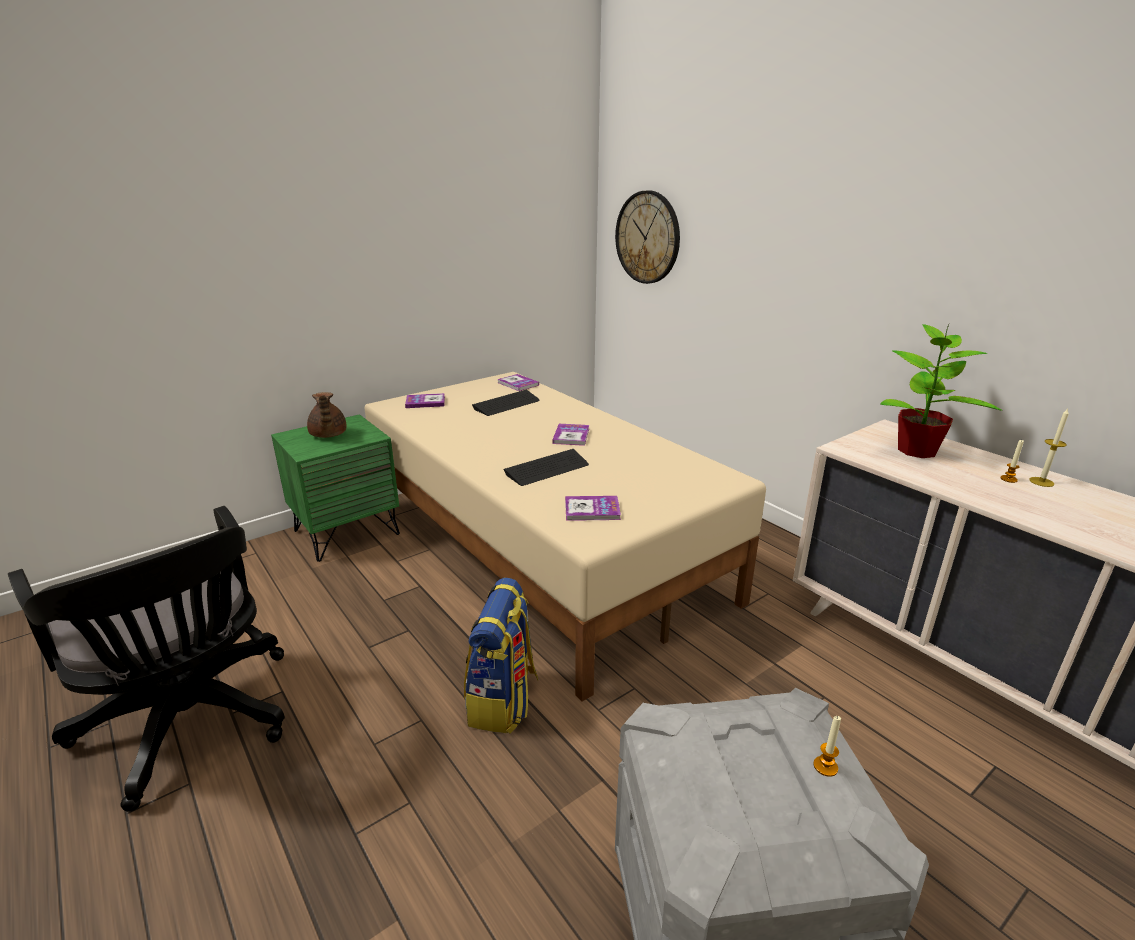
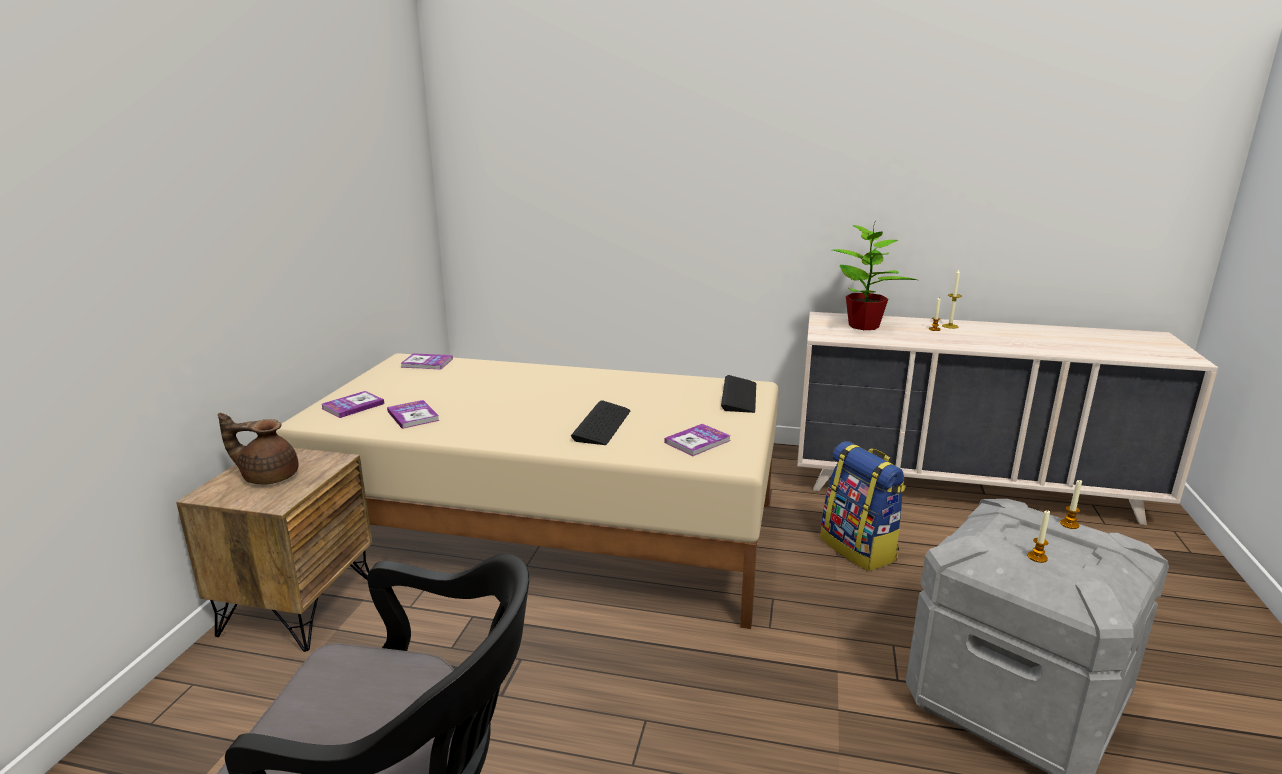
camera: 40 degrees left, 5 degrees down
green nightstand [271,414,400,562] -> brown nightstand [176,448,372,652]
brown teapot [307,392,347,438] -> brown teapot turned 150 degrees clockwise [218,413,299,485]
backpack [464,578,538,734] -> backpack moved to [820,441,906,571]
keyboard [472,390,540,416] -> keyboard moved to [721,375,756,413]
book [552,424,589,446] -> book moved to [387,400,440,429]
wall clock [615,190,680,284] -> none
none -> candle [1027,510,1050,563]

